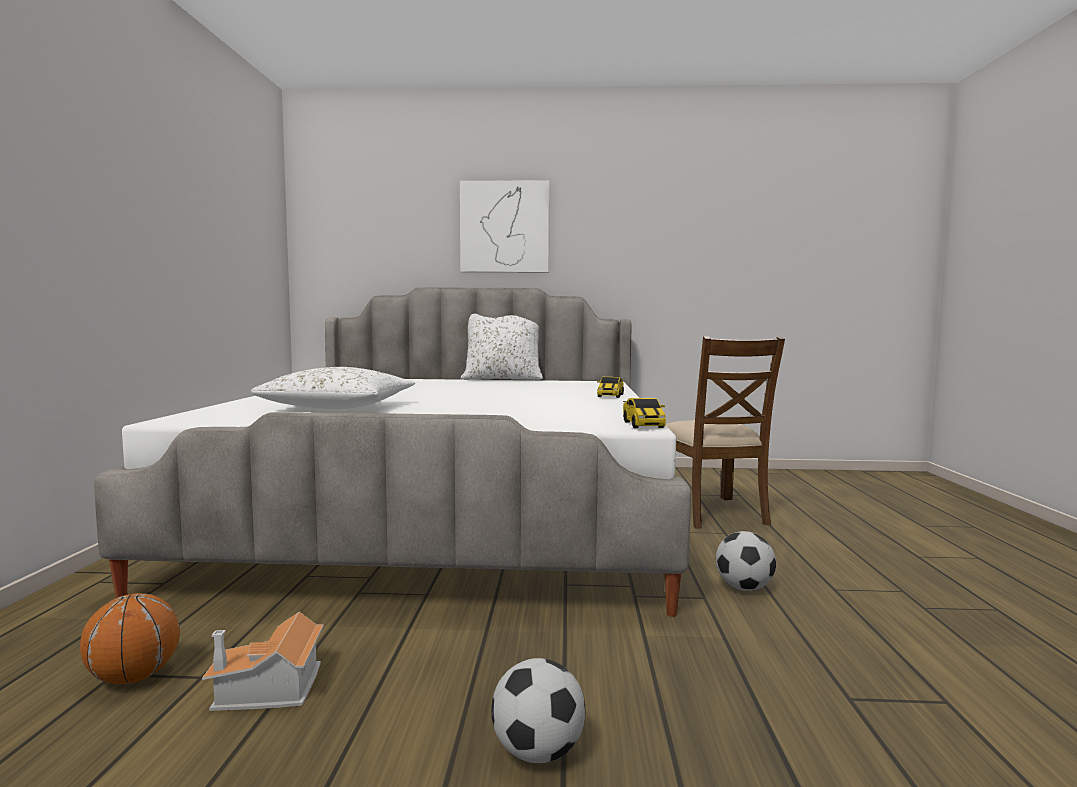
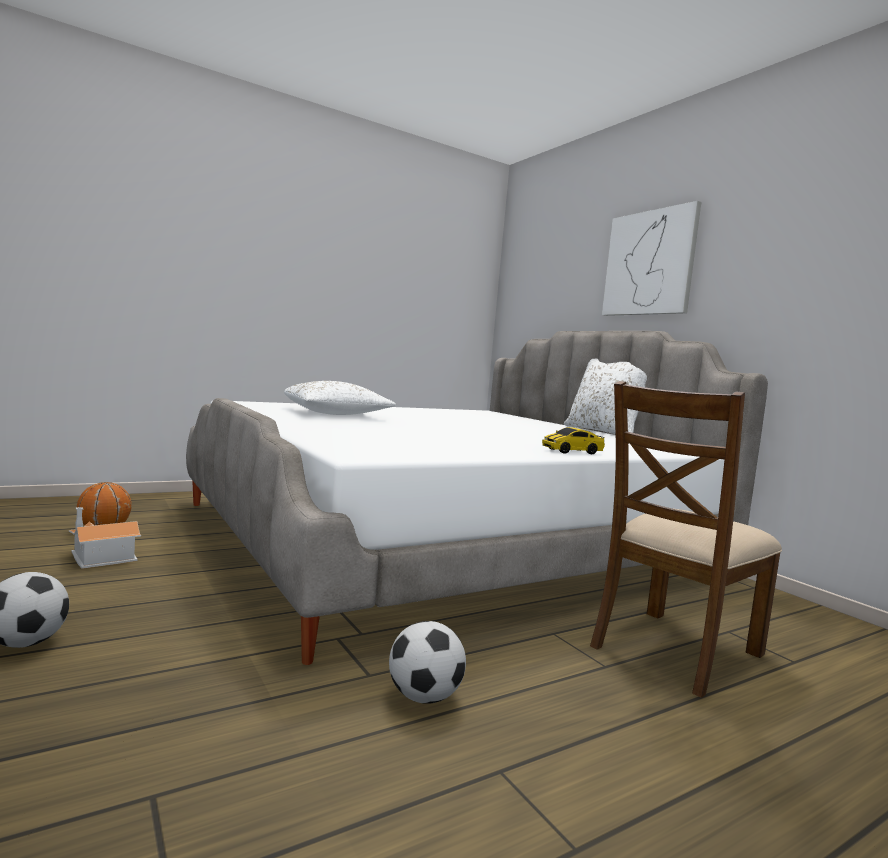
camera: 55 degrees right, 0 degrees up
toy car [623,398,666,428] -> none

